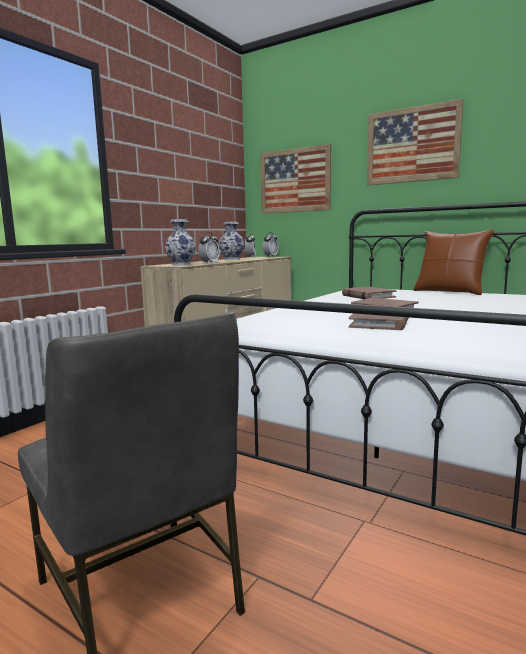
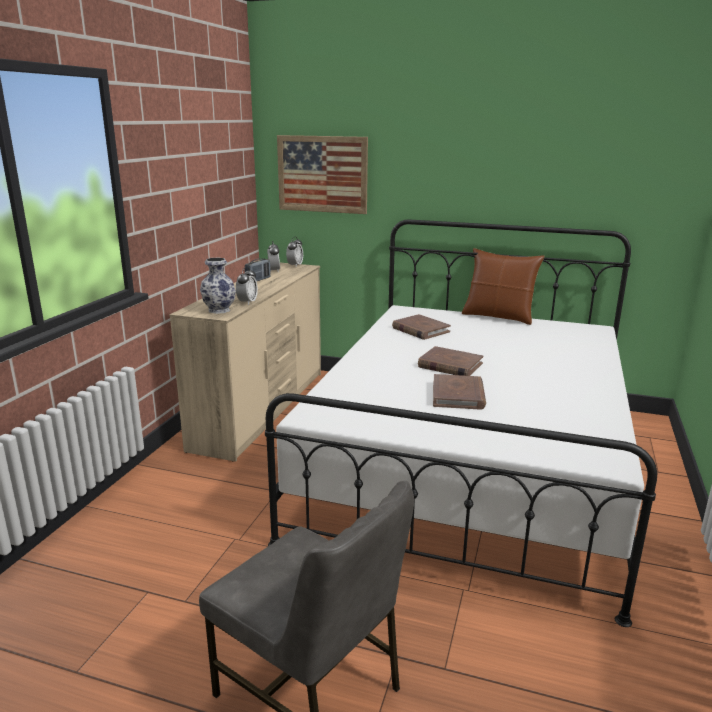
camera: 15 degrees left, 10 degrees up
vase [219,222,245,260] -> radio [245,258,271,281]
picture [367,99,463,185] -> none

